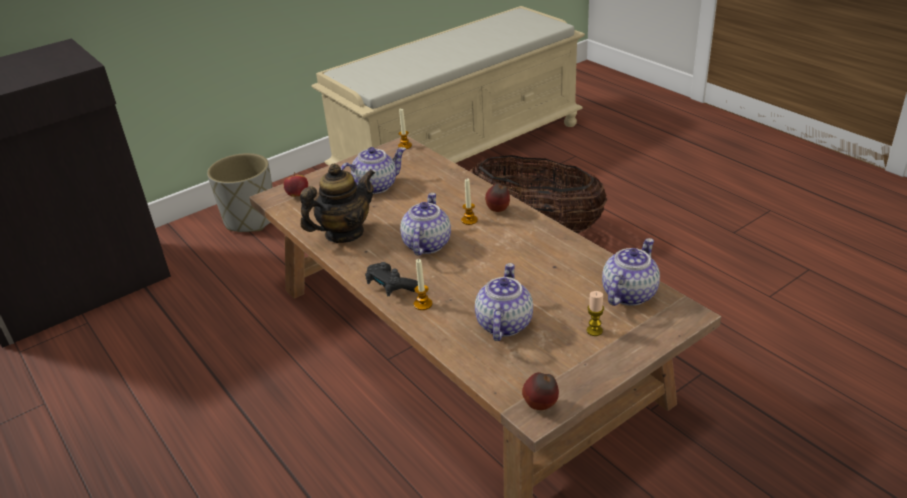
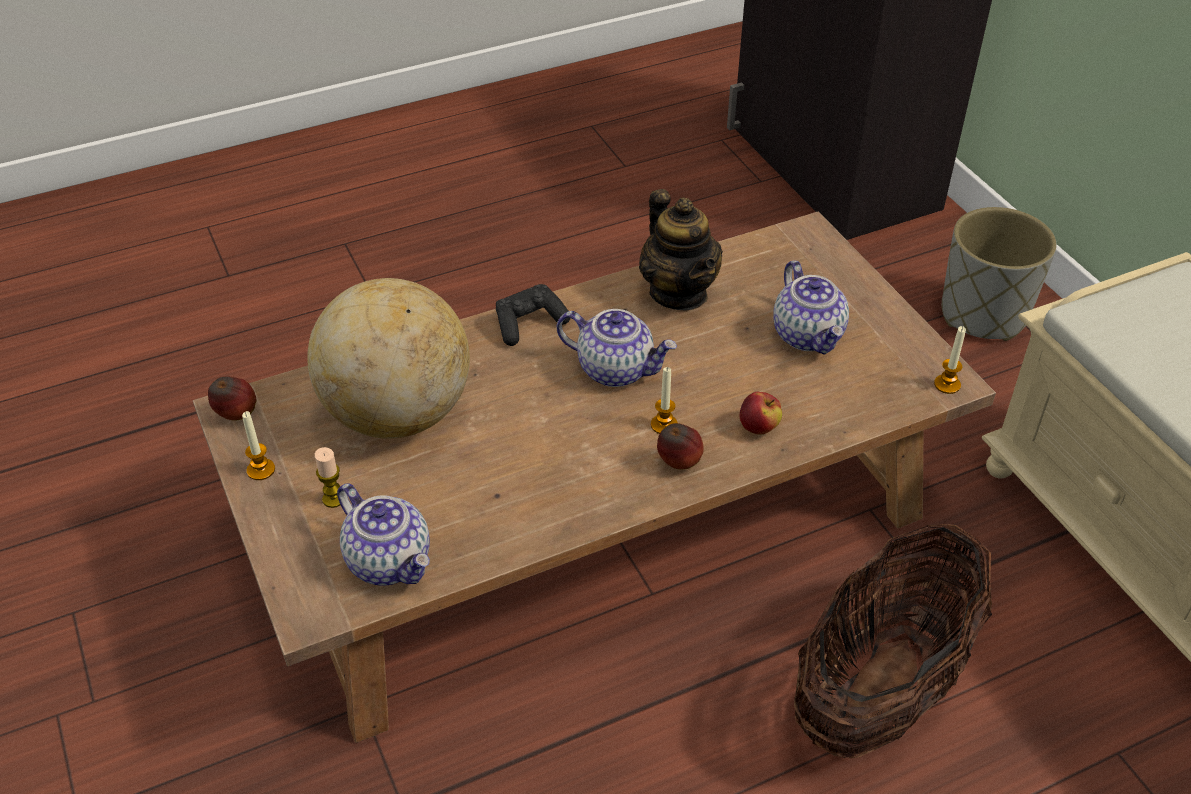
camera: 100 degrees right, 10 degrees up
apple [284,172,308,197] -> apple moved to [740,392,782,435]
candle [414,259,432,310] -> candle moved to [242,411,275,480]
teapot [475,263,533,341] -> globe [307,278,470,439]

